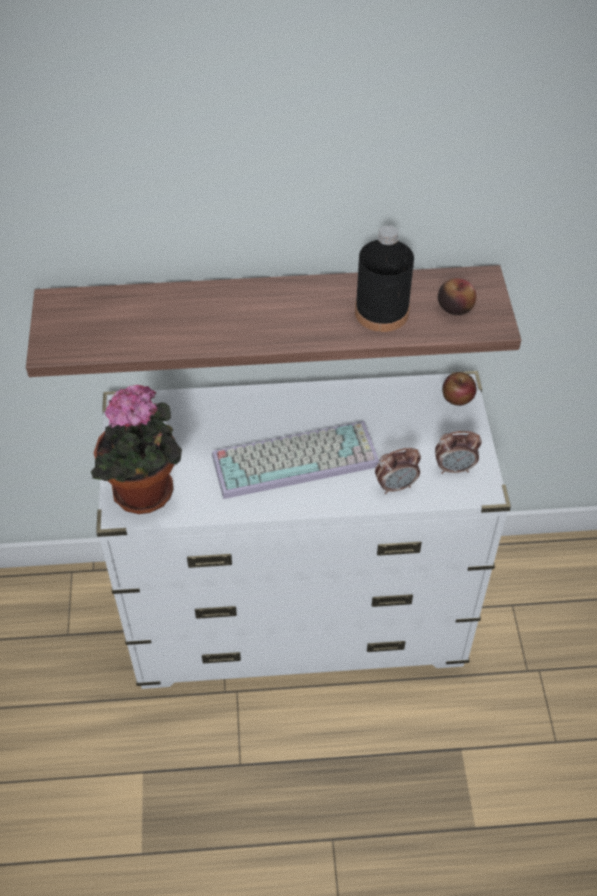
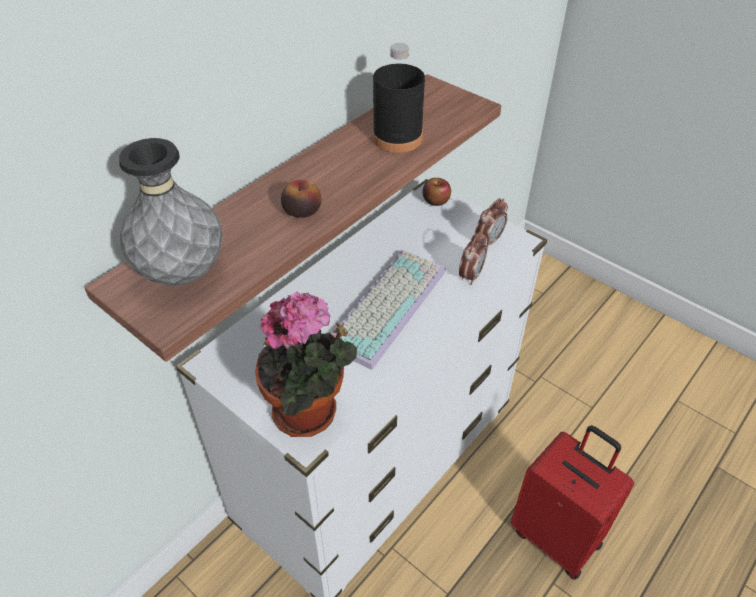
camera: 45 degrees left, 5 degrees down
apple [438,278,476,315] -> apple moved to [281,180,321,218]
none -> grey vase [119,138,223,286]
none -> red suitcase [511,425,634,580]

